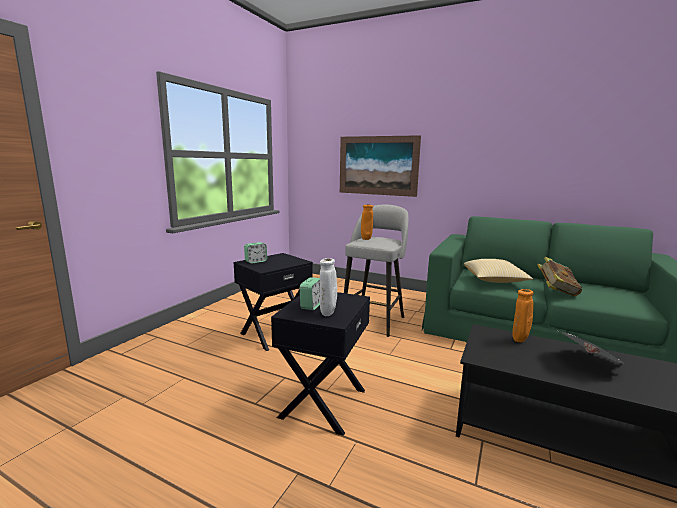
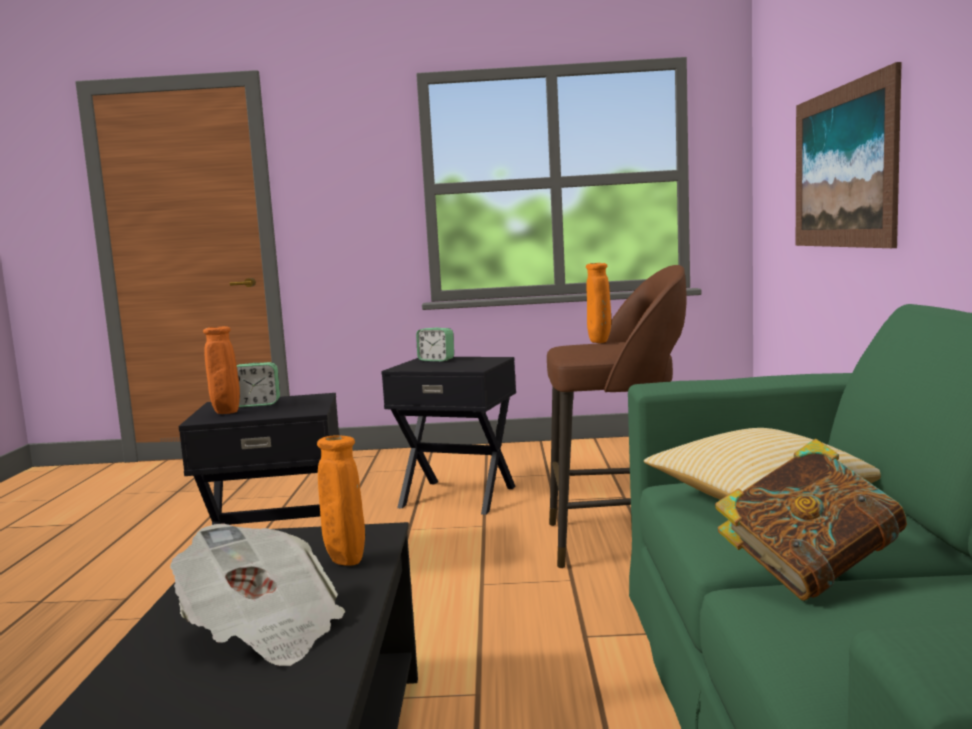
camera: 65 degrees right, 5 degrees down
white vase [320,258,337,316] -> orange vase [203,326,240,414]
grey stool [344,205,408,337] -> brown stool [547,265,687,568]

